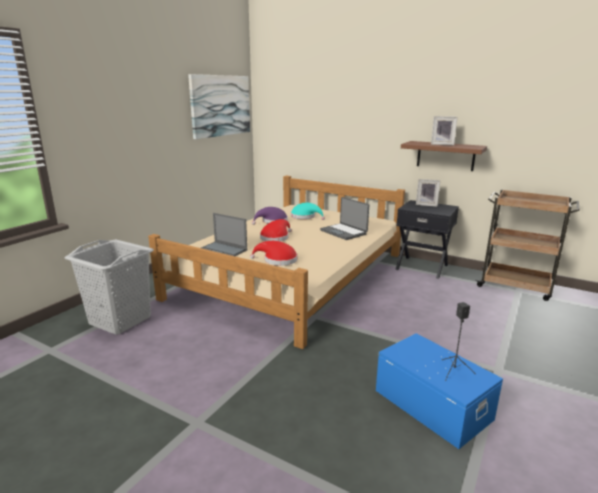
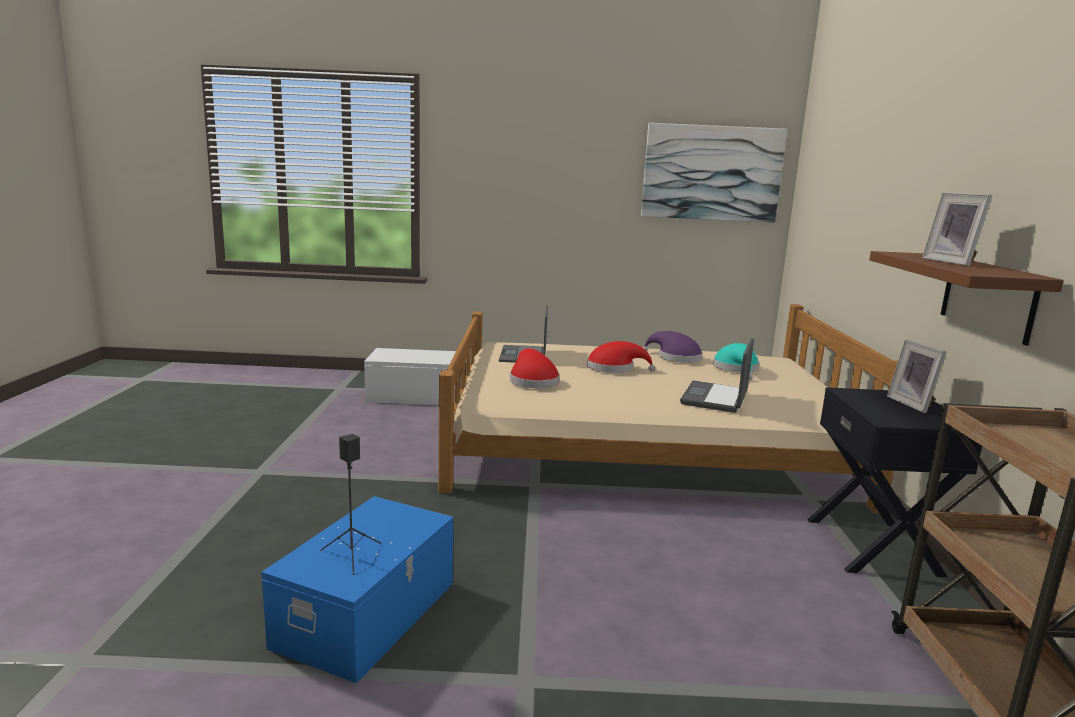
camera: 60 degrees right, 5 degrees down
grey laundry basket [64,239,154,335] -> white storage box [364,348,456,405]

